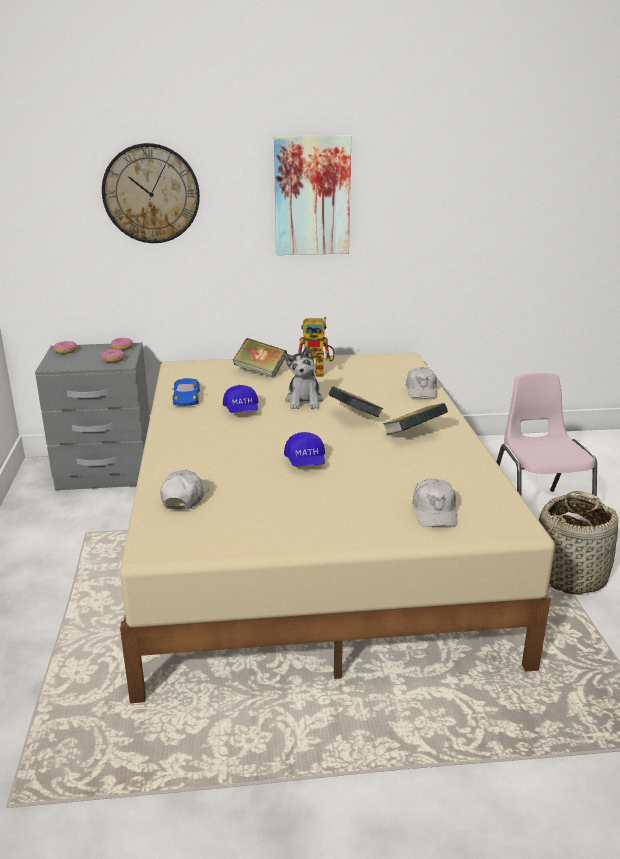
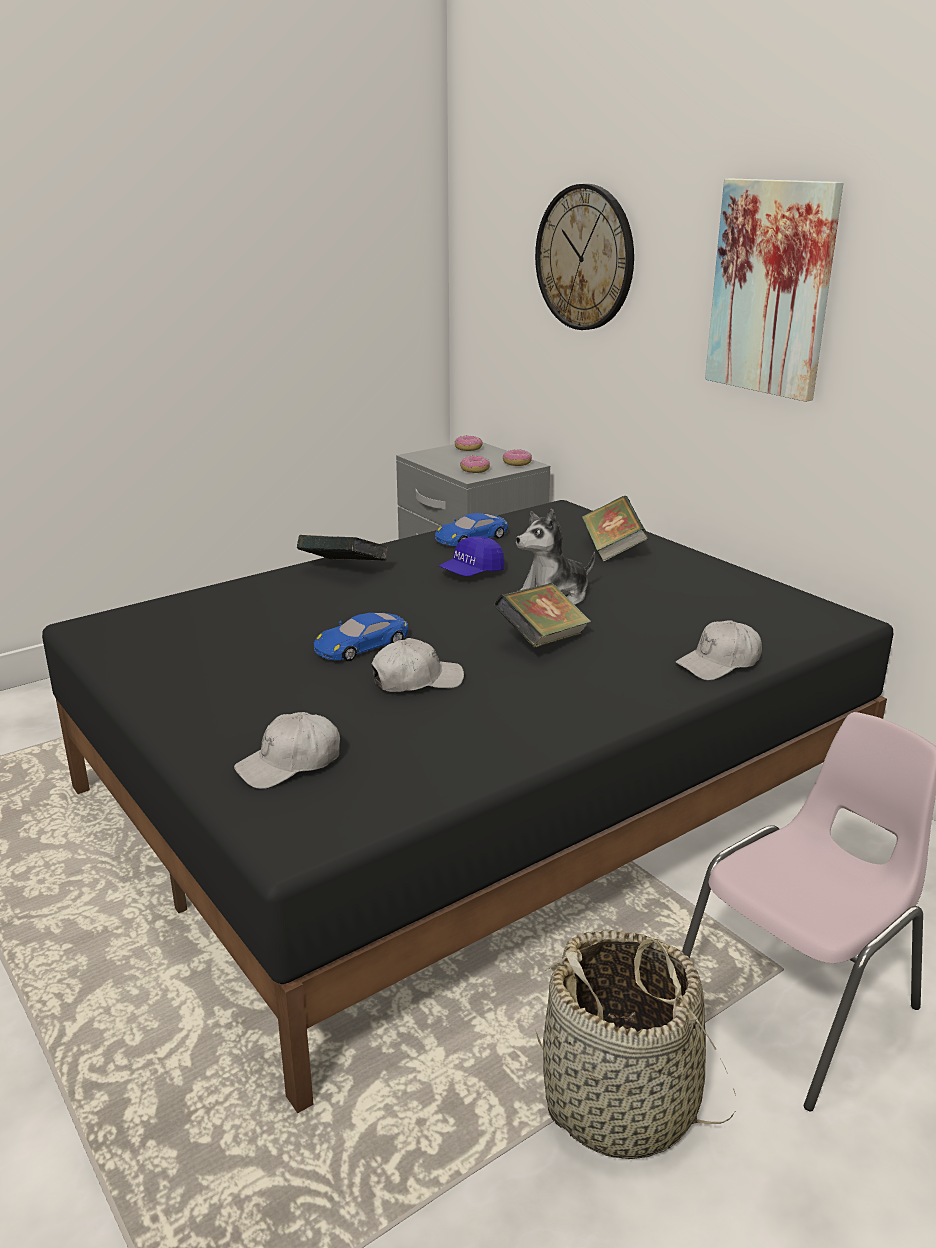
camera: 60 degrees right, 0 degrees up
beige bed [120,352,555,703] -> black bed [42,500,893,1113]
white cap [160,470,209,509] -> white cap moved to [371,638,464,692]
blue cap [284,432,325,466] -> blue toy car [314,613,408,661]
toy robot [298,317,335,377] -> none
book [382,403,448,435] -> book moved to [297,535,388,561]

